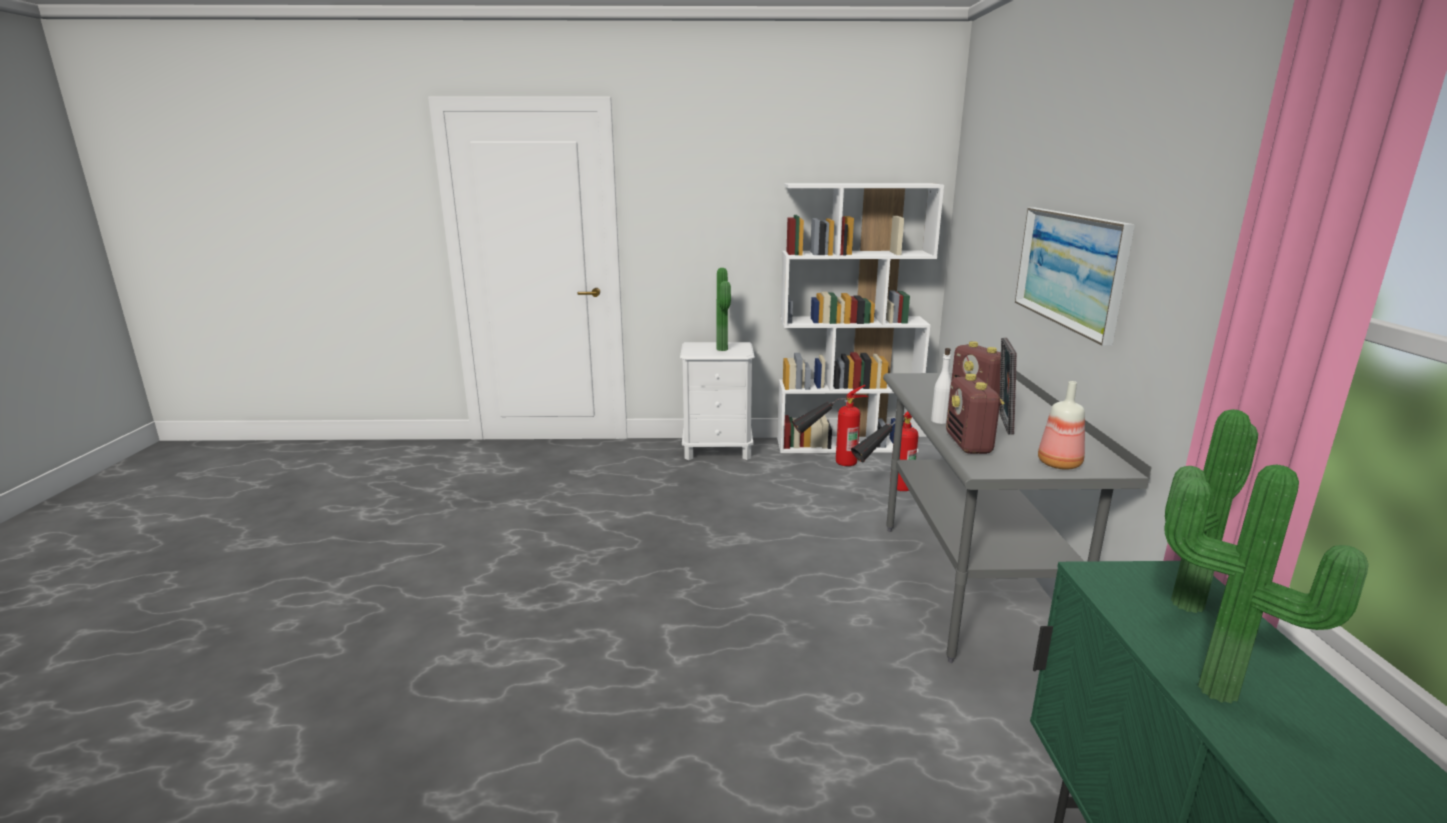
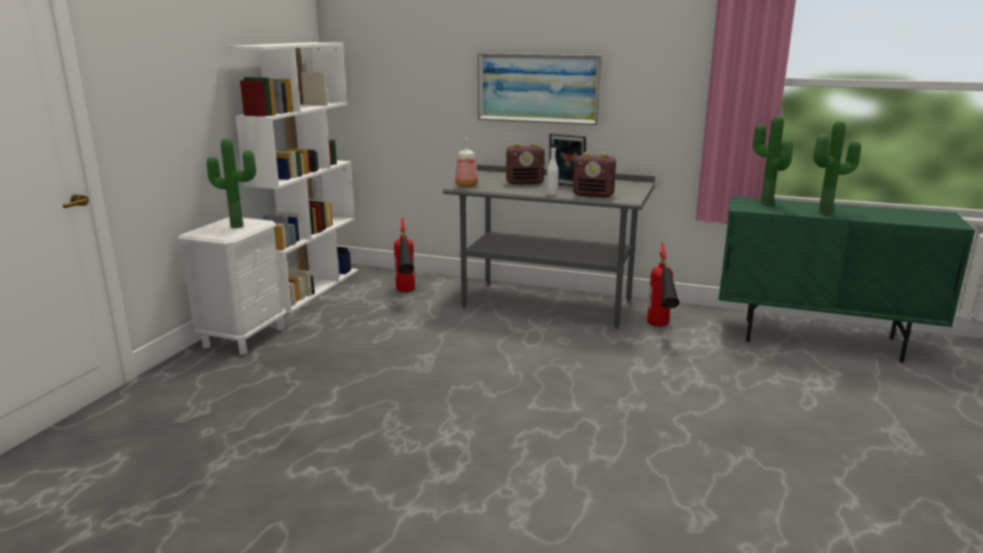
camera: 70 degrees left, 0 degrees up
fire extinguisher [792,385,868,466] -> fire extinguisher moved to [647,242,680,327]
bottle [1038,381,1085,470] -> bottle moved to [455,138,478,187]

